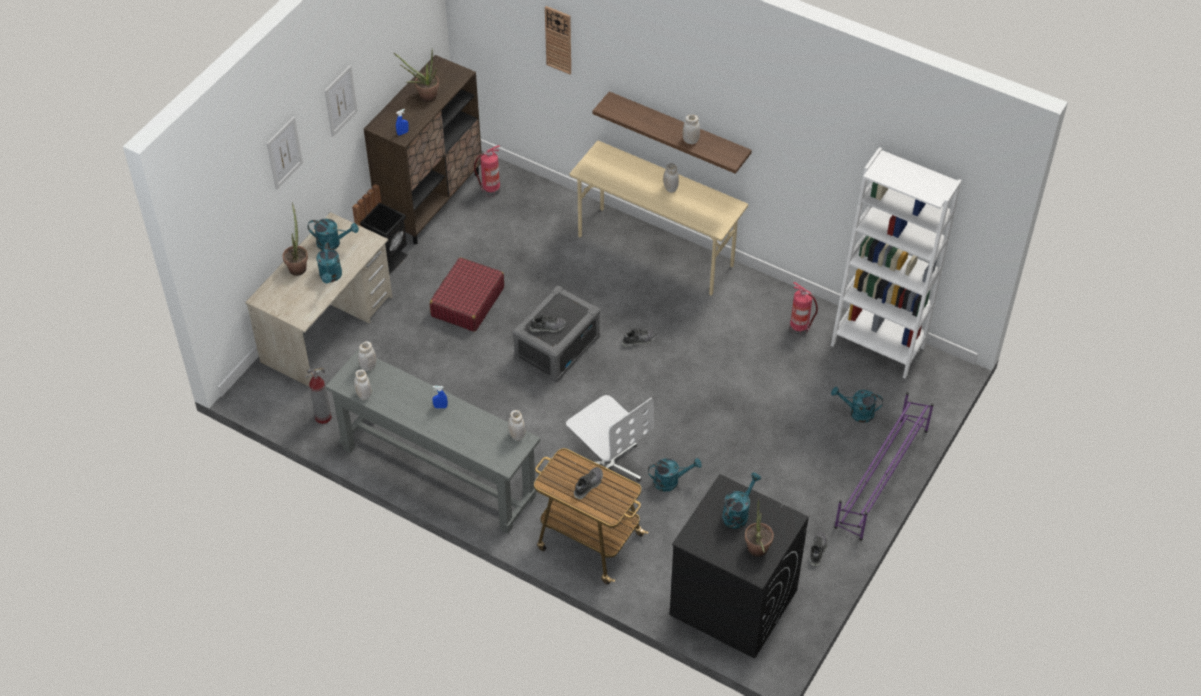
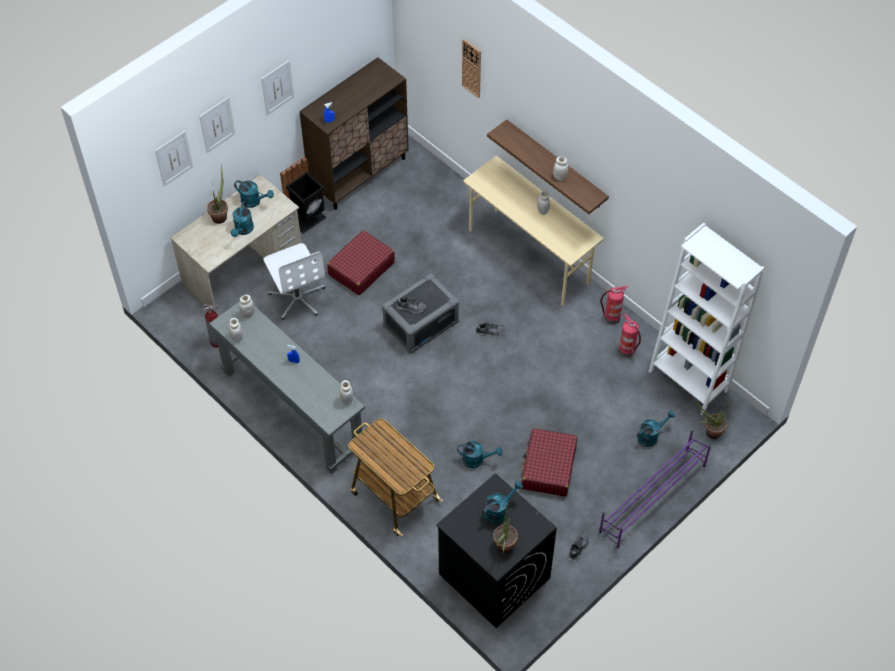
camera: 15 degrees right, 5 degrees up
potted plant [394,50,439,102] -> potted plant moved to [695,402,729,439]
fire extinguisher [474,145,500,197] -> fire extinguisher moved to [601,285,628,325]
white office chair [566,395,654,482] -> white office chair moved to [263,243,325,320]
shoe [574,467,603,499] -> none
turquoise watering can [831,386,883,423] -> turquoise watering can turned 120 degrees clockwise [637,411,675,447]
none -> picture [155,131,193,187]
none -> red suitcase [522,428,577,497]

